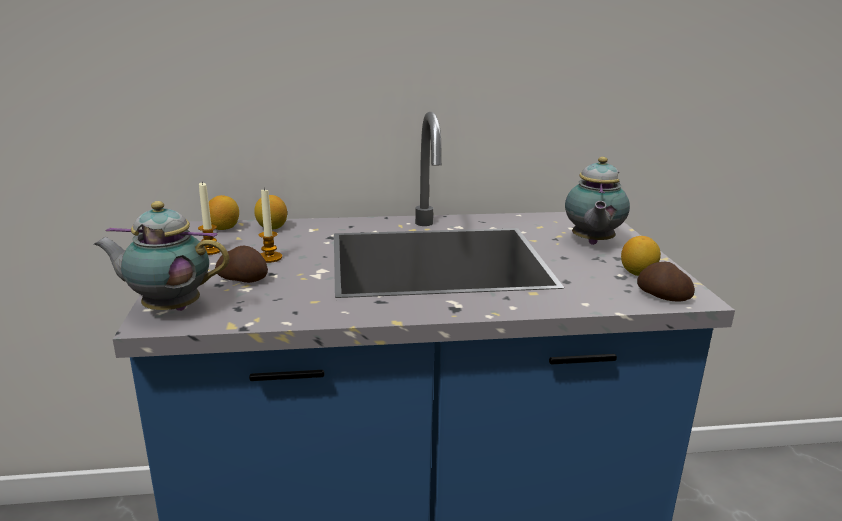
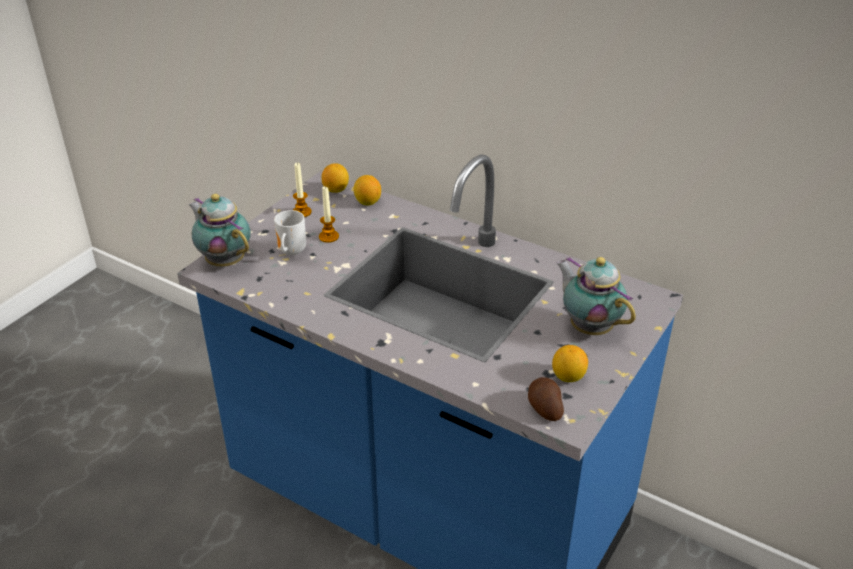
camera: 40 degrees right, 15 degrees up
potato [215,246,268,283] -> mug [274,210,306,255]
teapot [565,157,630,245] -> teapot turned 90 degrees clockwise [556,257,636,335]

